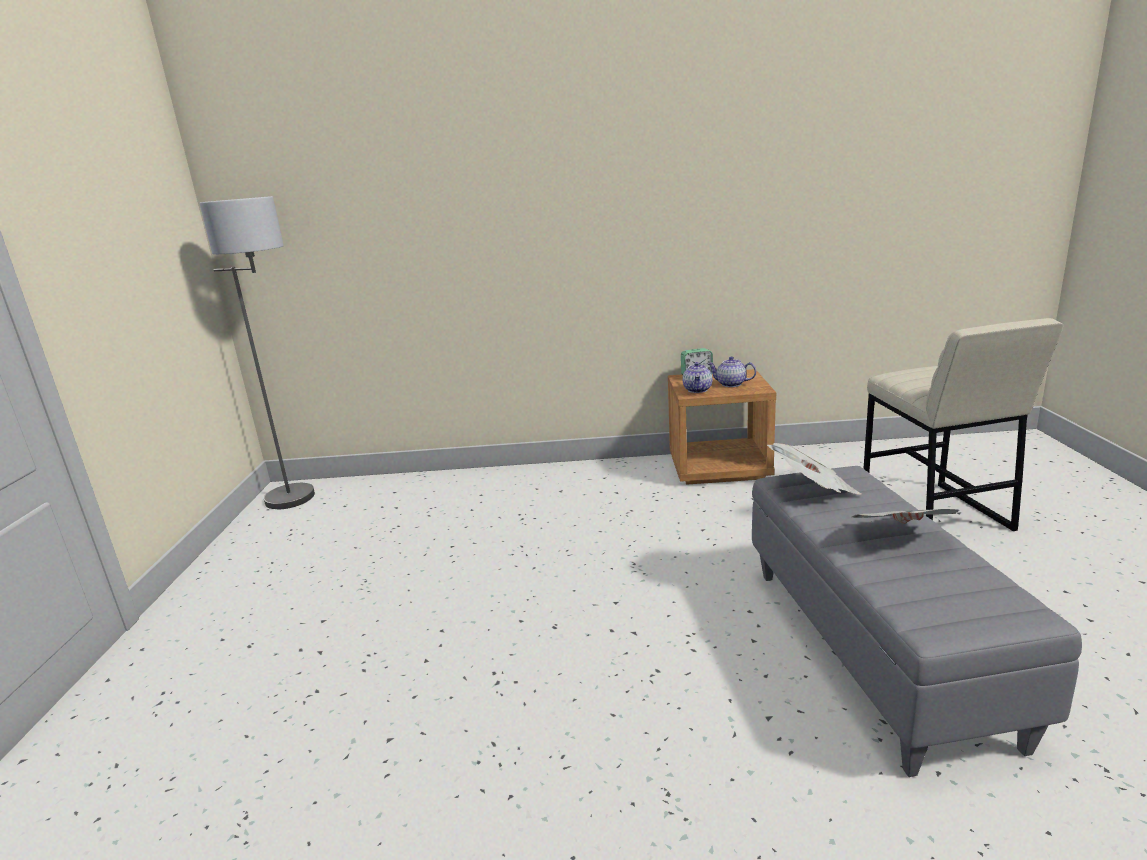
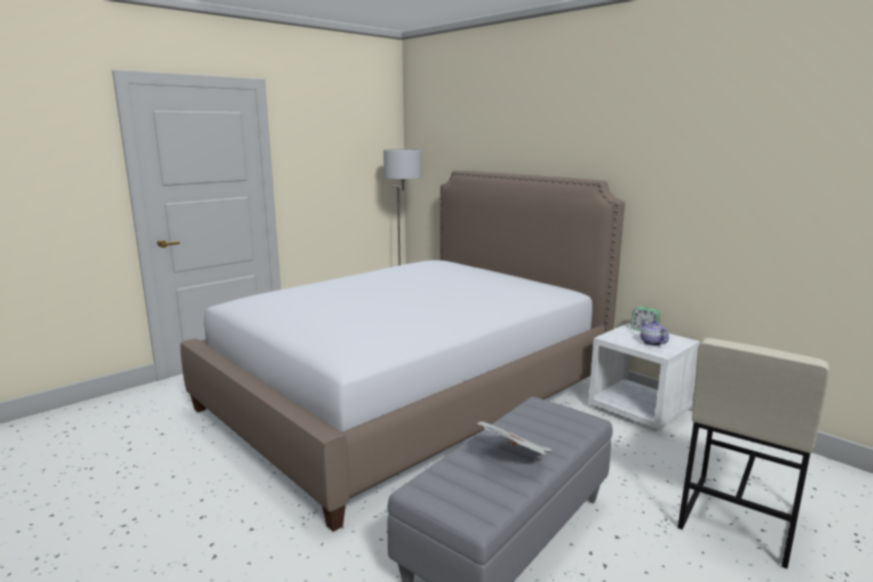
camera: 45 degrees right, 5 degrees down
brown nightstand [668,369,776,485] -> white nightstand [588,323,700,431]
teapot [682,362,712,393] -> none
newspaper [767,443,862,495] -> none
none -> bed [180,170,625,532]

